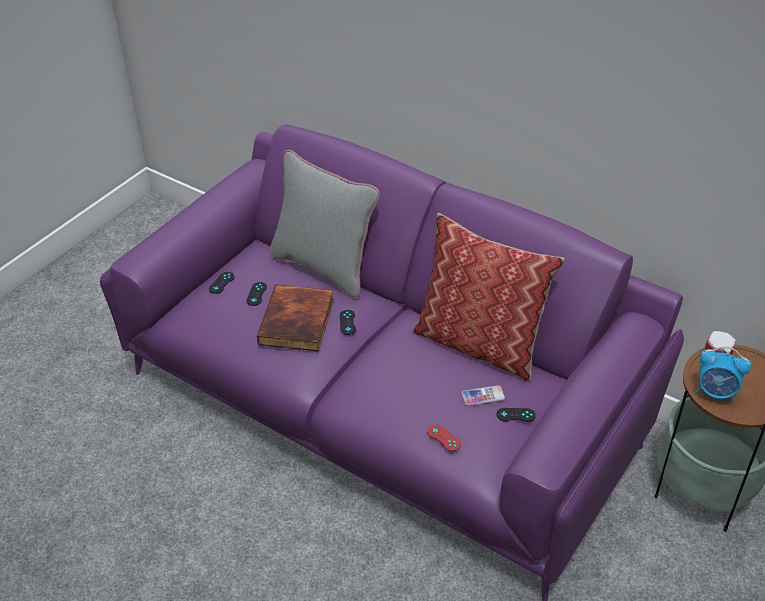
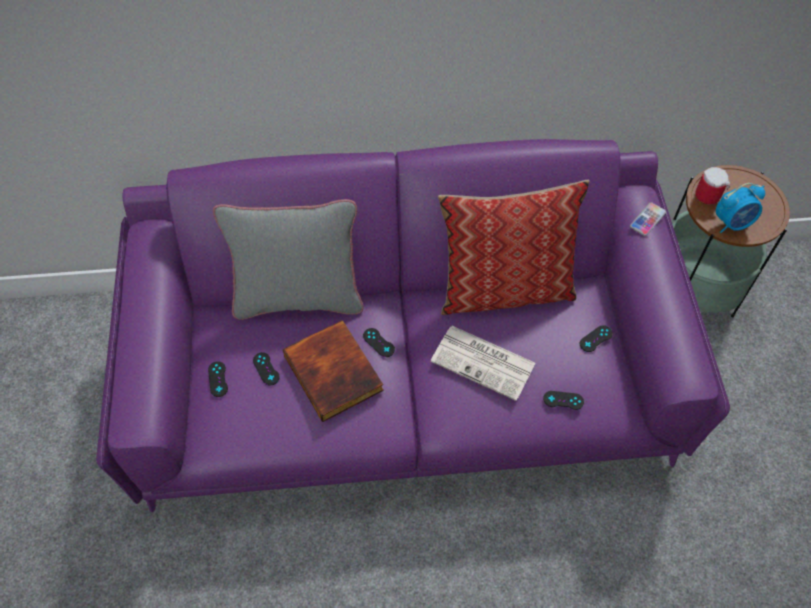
camera: 40 degrees left, 15 degrees up
red game controller [427,424,461,451] -> black game controller [543,391,584,410]
phone [461,385,505,406] -> phone moved to [630,202,666,236]
none -> newspaper [431,326,536,401]

